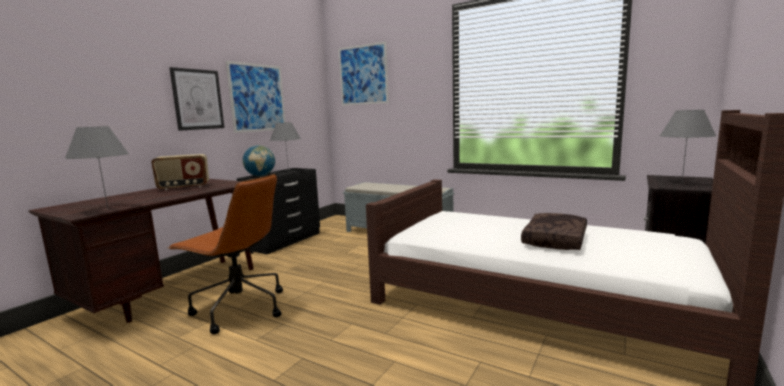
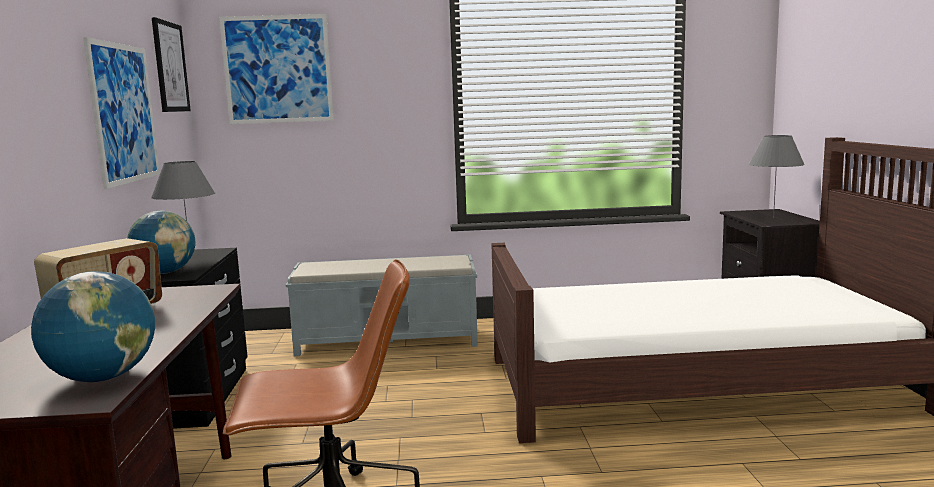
camera: 35 degrees left, 0 degrees up
grey table lamp [65,126,129,209] -> globe [31,271,155,382]
picture [169,67,224,131] -> picture moved to [152,17,191,112]
brown pillow [521,213,587,250] -> none

